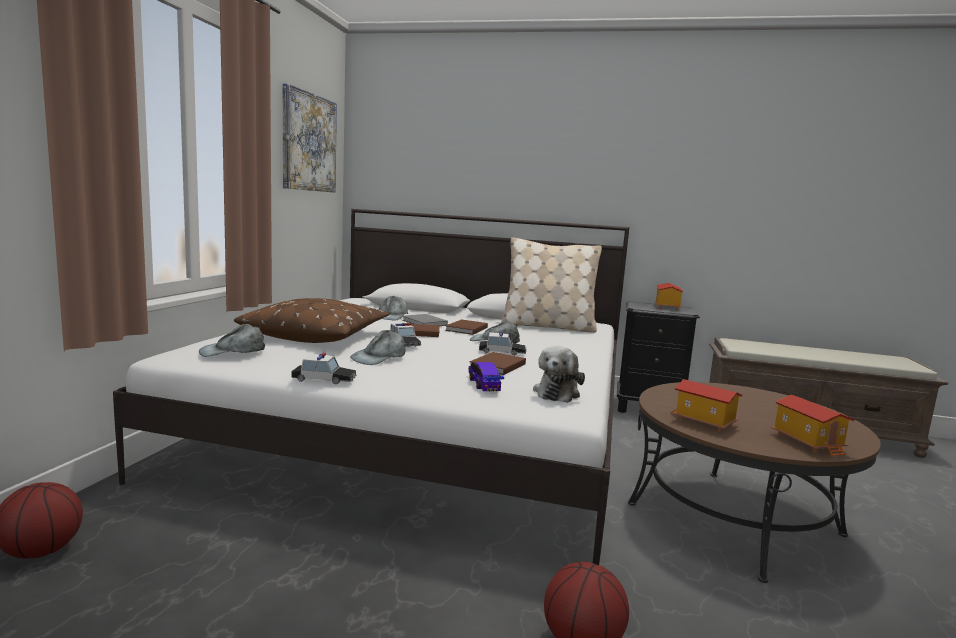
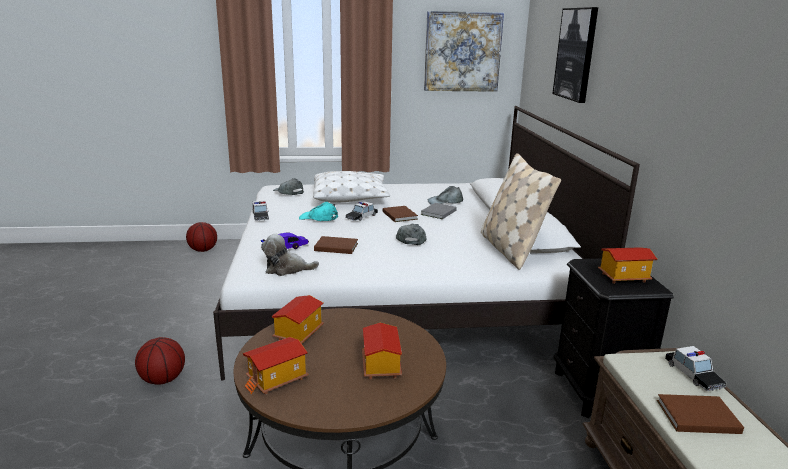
camera: 70 degrees right, 10 degrees up
brown pillow [234,298,389,343] -> white pillow [313,171,390,203]
grey cap [350,330,405,365] -> turquoise cap [299,202,338,221]
brown book [445,319,488,335] -> brown book moved to [657,394,744,434]
toy car [479,331,526,356] -> toy car moved to [665,346,726,391]
none -> toy house [362,323,402,379]
none -> picture [552,7,598,103]

